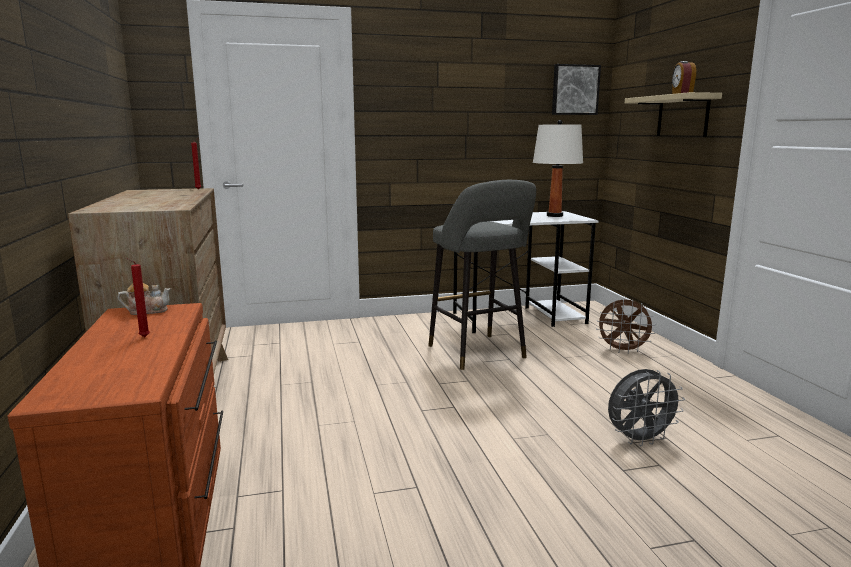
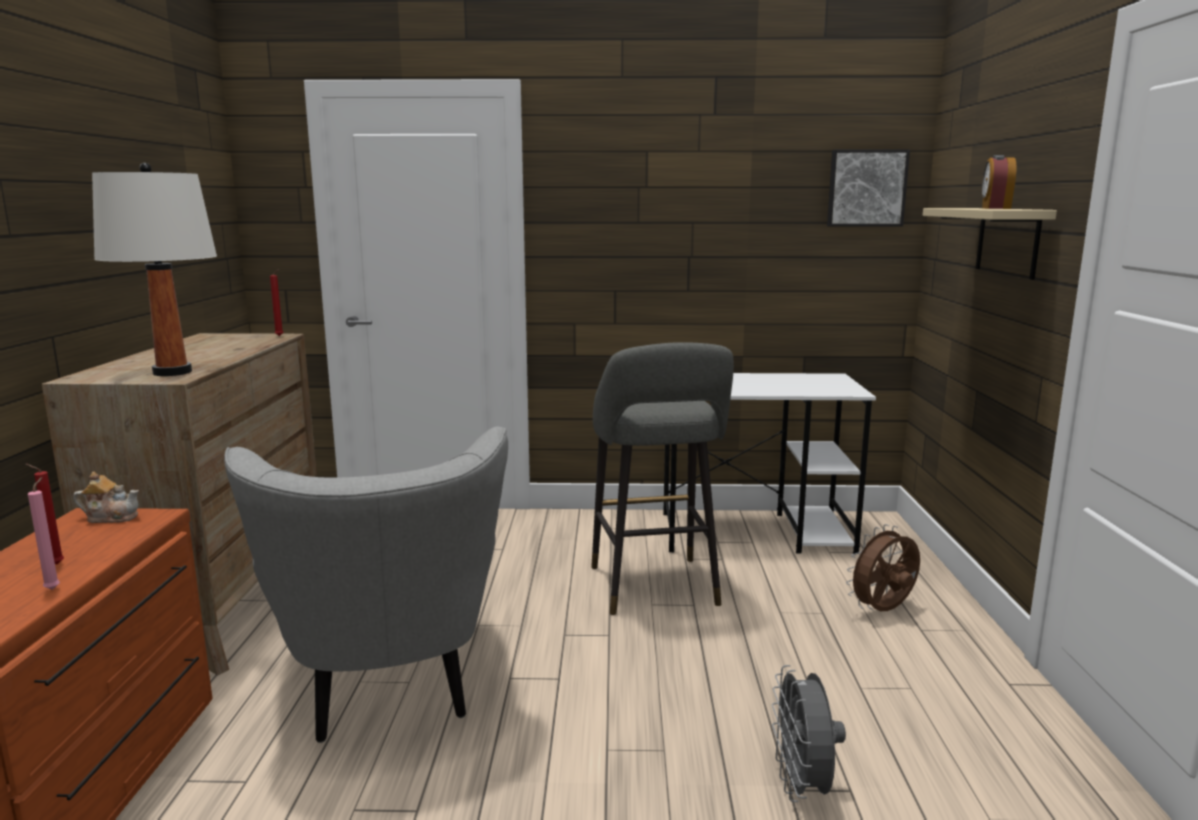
camera: 15 degrees right, 0 degrees up
white table lamp [533,120,583,217] -> white table lamp moved to [92,163,217,376]
brown fan [596,299,656,353] -> brown fan turned 120 degrees clockwise [846,524,920,611]
grey fan [608,369,685,447] -> grey fan turned 90 degrees clockwise [772,665,846,802]
none -> pink candle [28,477,60,590]
none -> grey armchair [224,426,508,743]

